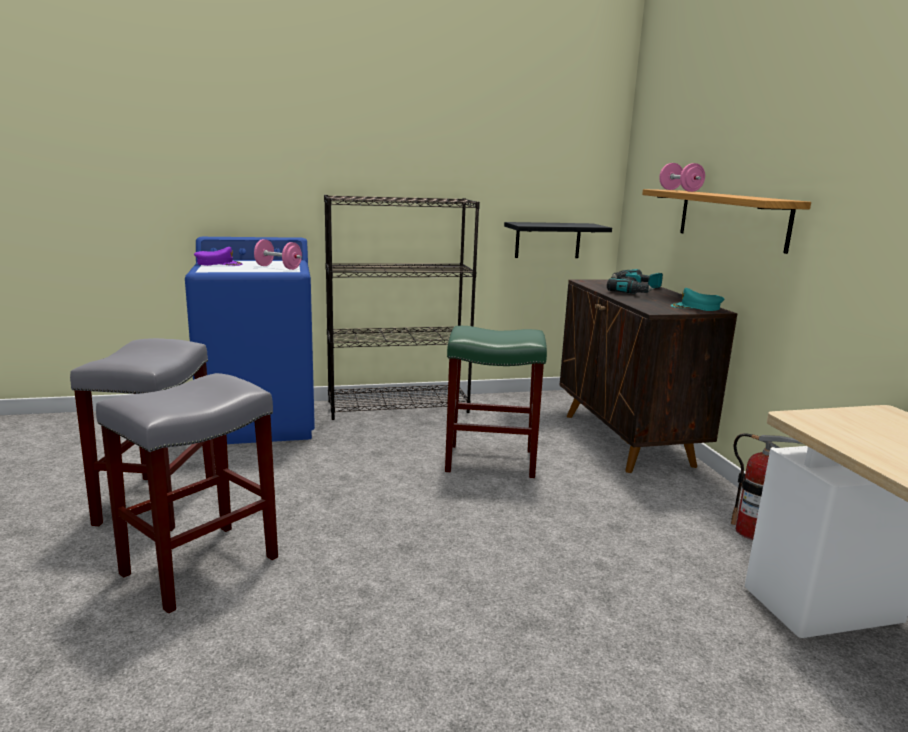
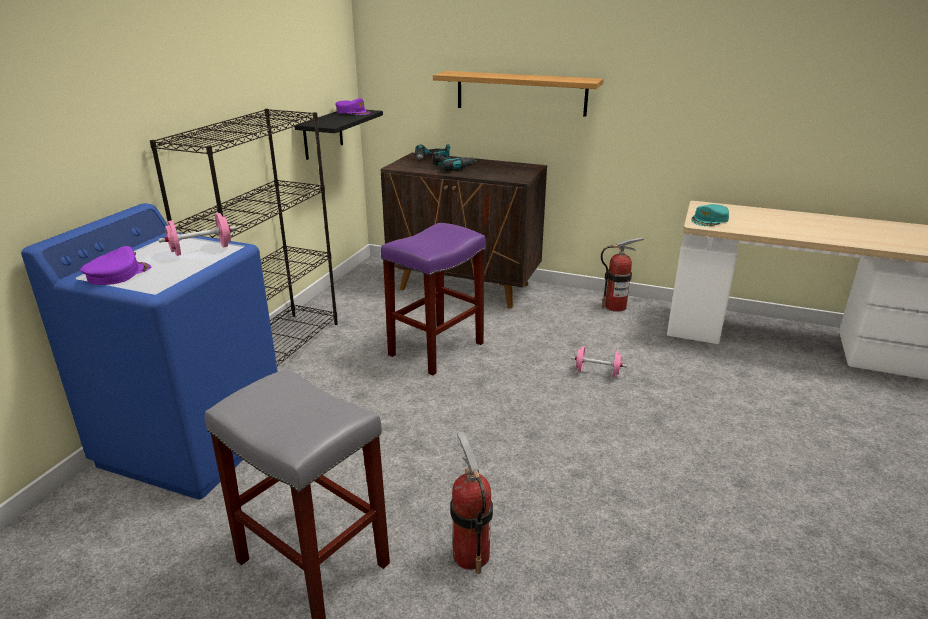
camera: 55 degrees left, 10 degrees up
grey stool [96,373,278,614] -> fire extinguisher [450,431,493,574]
green stool [445,326,547,478] -> purple stool [381,223,486,375]
pink dumbbell [659,163,705,192] -> pink dumbbell moved to [571,346,627,378]
turquoise cap [671,288,724,311] -> turquoise cap moved to [691,204,729,226]
none -> purple cap [335,98,371,115]

